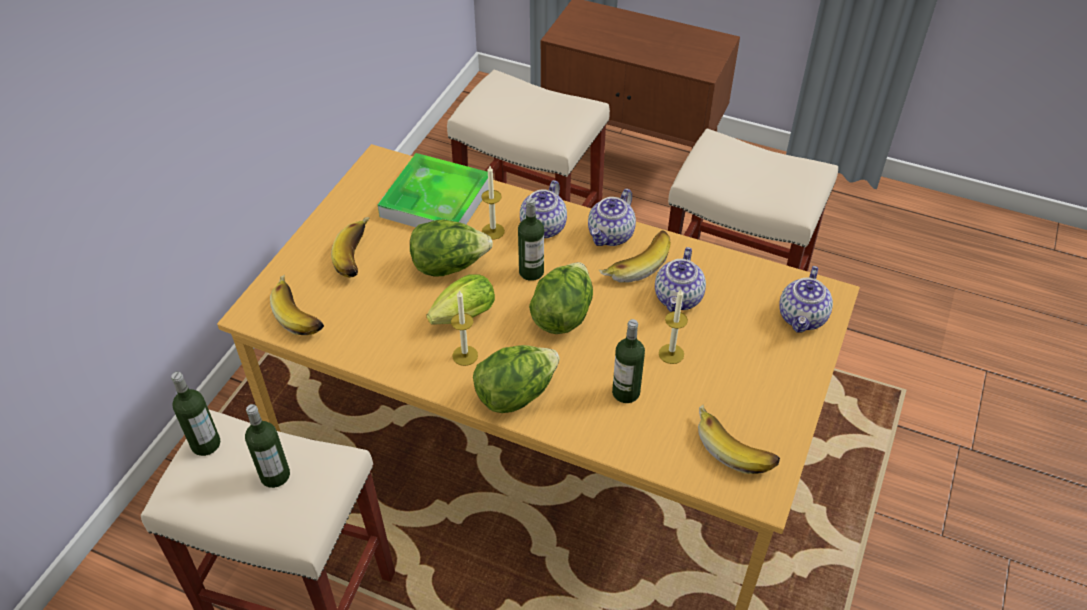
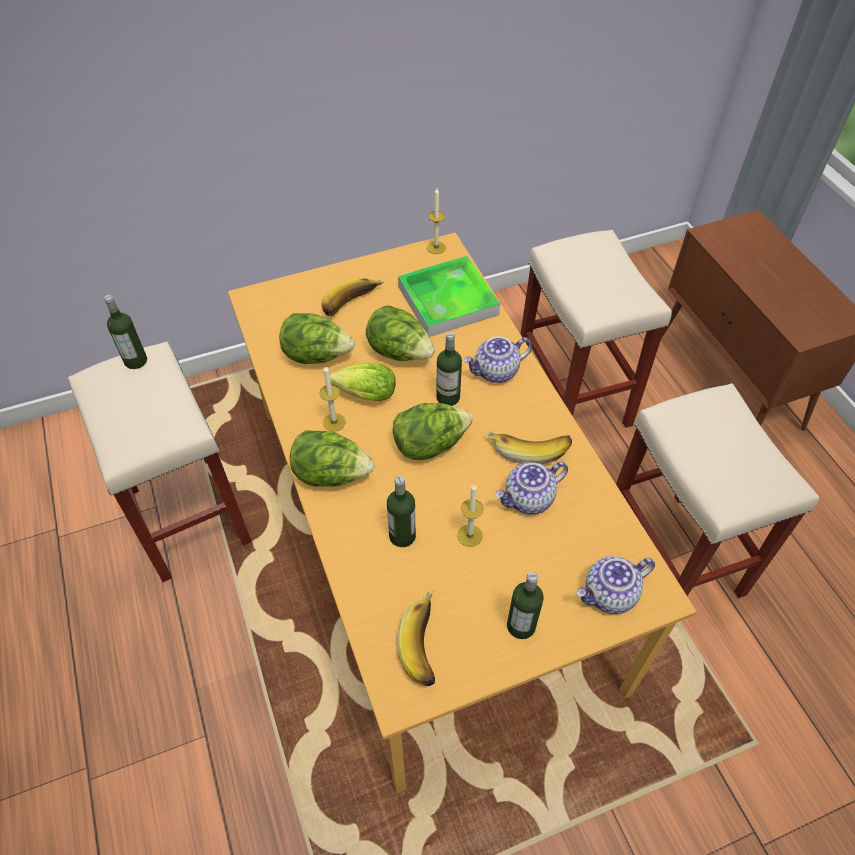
camera: 45 degrees right, 5 degrees up
bottle [245,404,290,488] -> bottle moved to [507,572,544,639]
banana [270,275,324,335] -> none
candle [481,166,505,240] -> candle moved to [427,189,446,254]
teapot [588,189,636,246] -> none
none -> lettuce [279,313,355,364]

